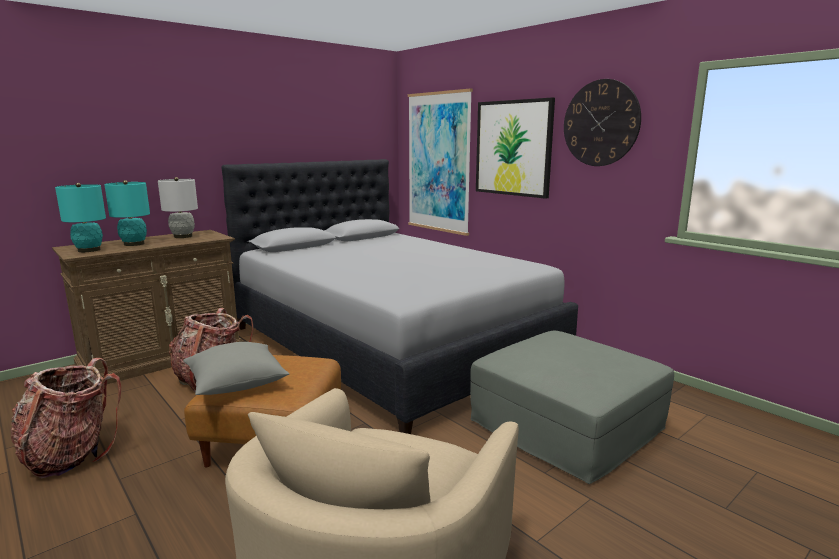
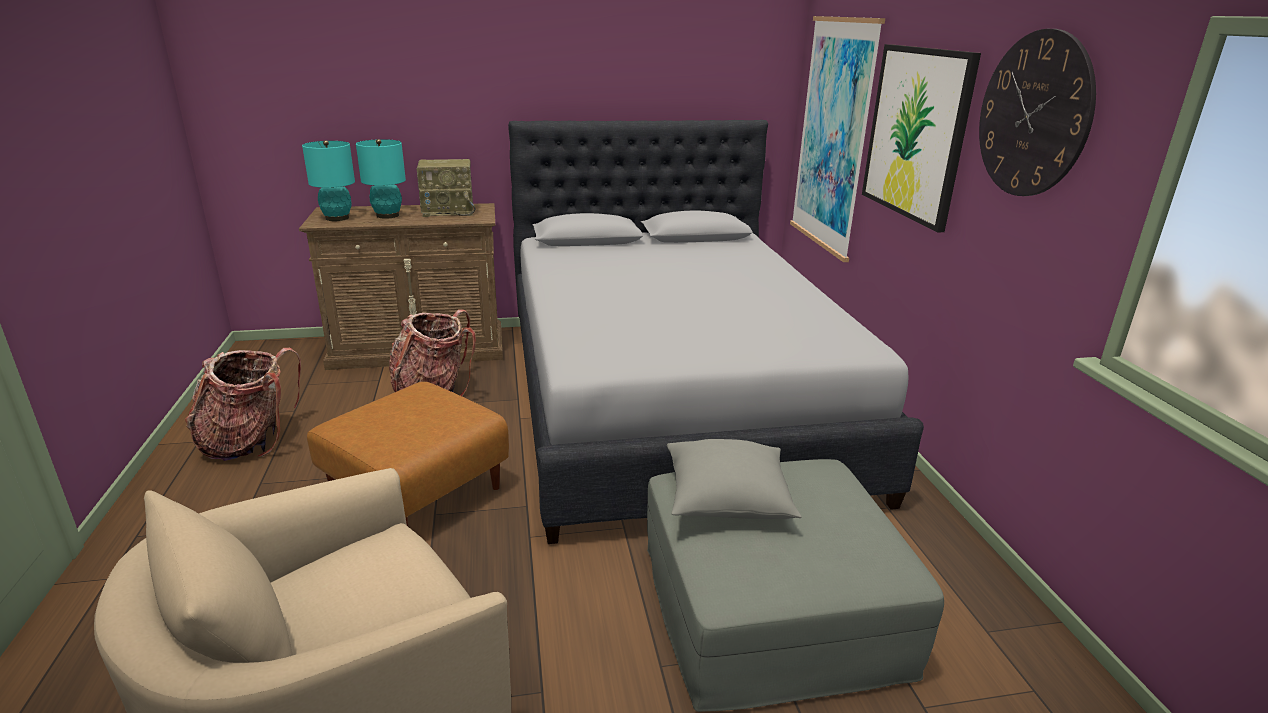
camera: 30 degrees right, 10 degrees up
white table lamp [158,177,198,238] -> radio [417,159,475,217]
grey pillow [183,342,289,395] -> grey pillow moved to [667,439,801,519]

